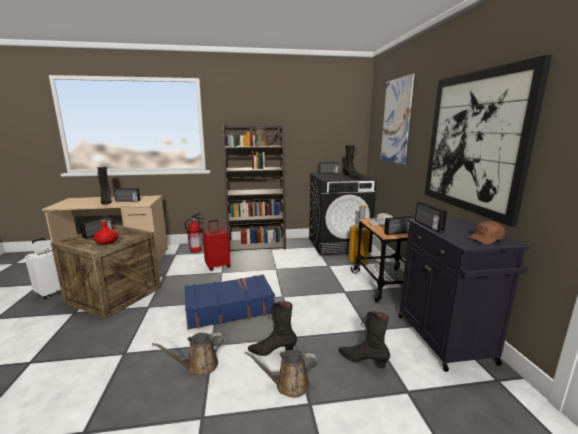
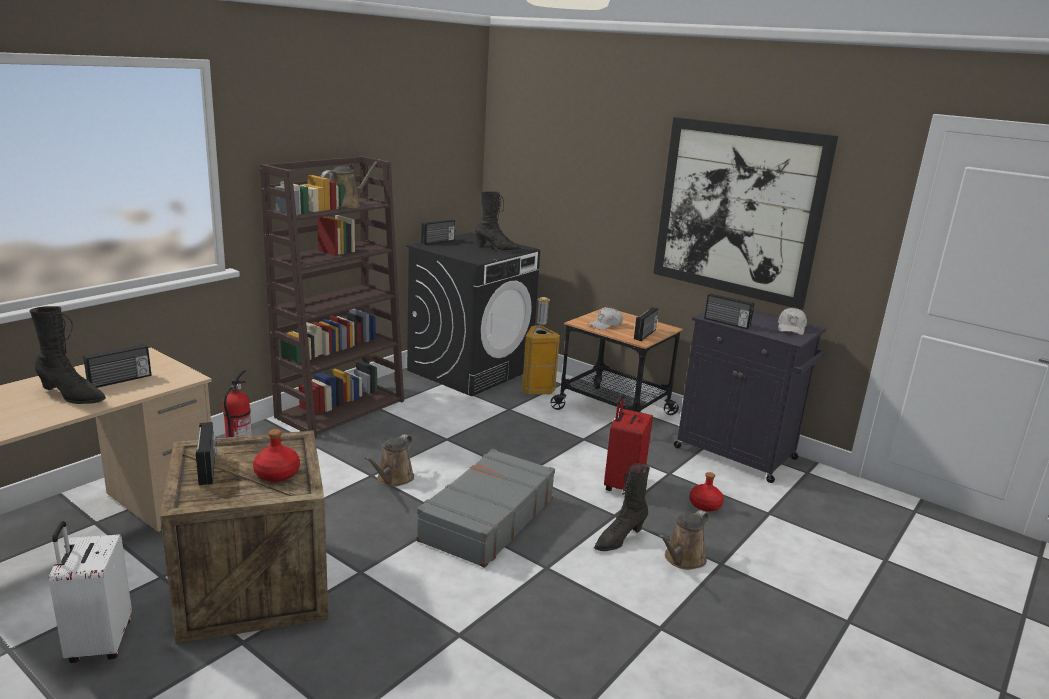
camera: 45 degrees left, 5 degrees up
brown watering can [152,332,224,376] -> brown watering can moved to [365,434,414,487]
blue suitcase [185,274,275,330] -> grey suitcase [416,449,555,568]
red suitcase [203,220,231,271] -> red suitcase moved to [604,394,653,491]
black boot [339,311,390,368] -> red bottle [689,472,724,511]
picture [381,74,415,165] -> none
brown cap [467,221,505,245] -> white cap [778,308,807,335]

